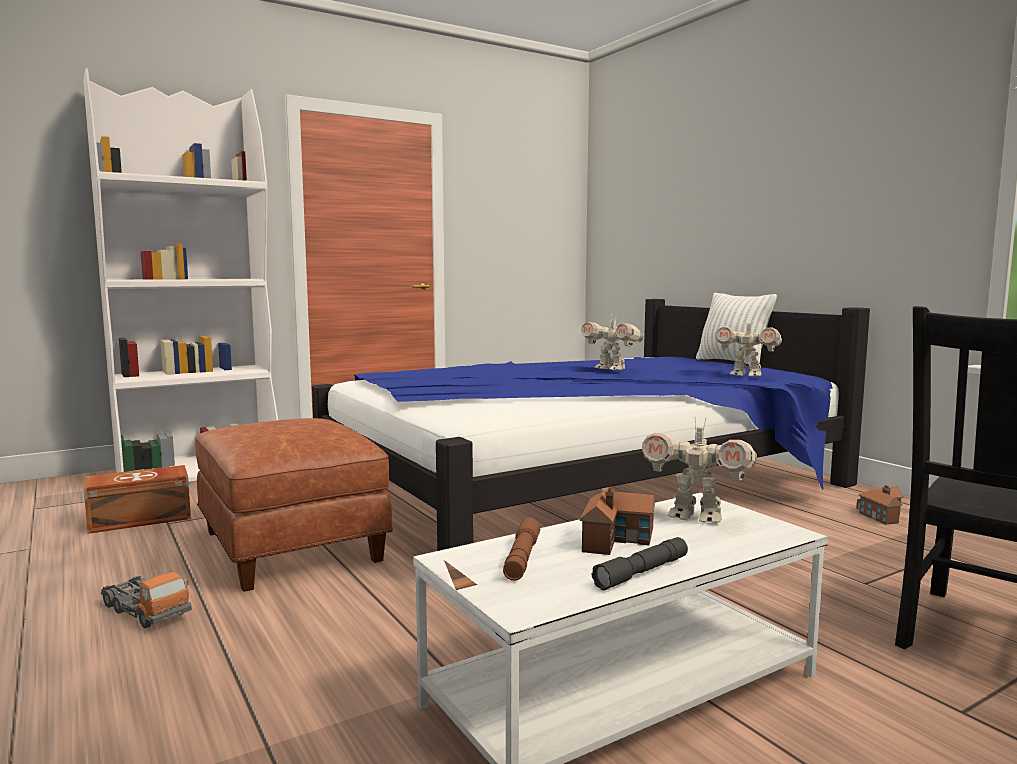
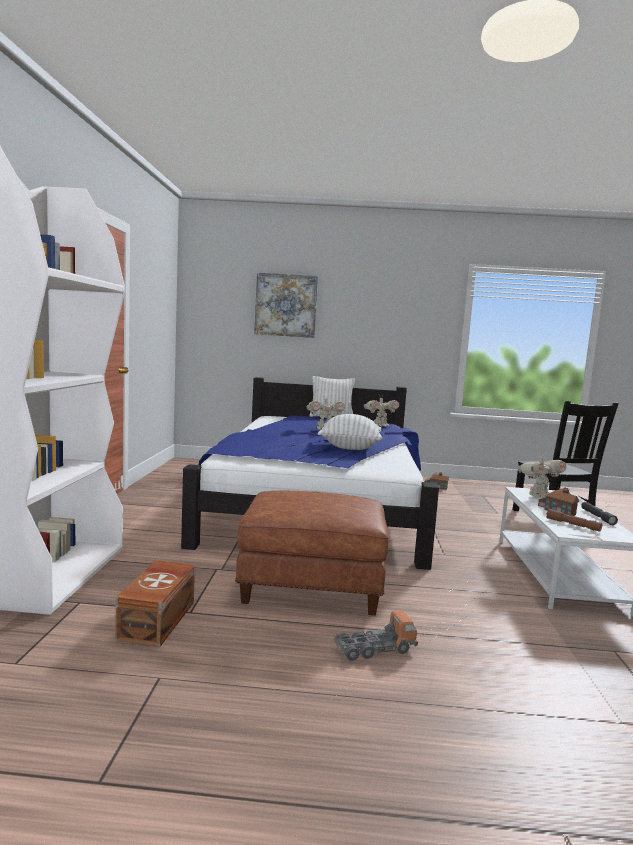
camera: 55 degrees left, 0 degrees up
none -> picture [254,273,318,338]
none -> white pillow [318,414,382,450]

